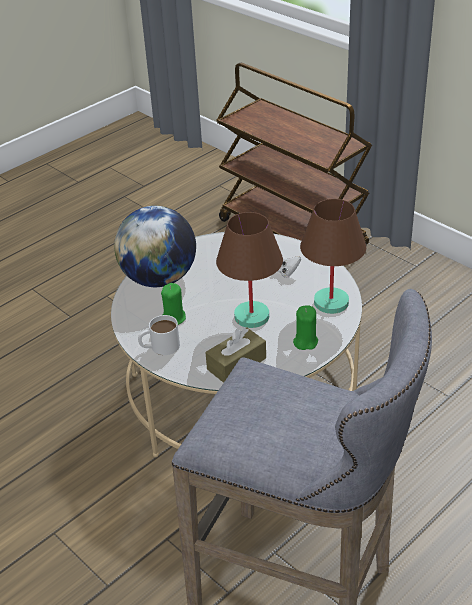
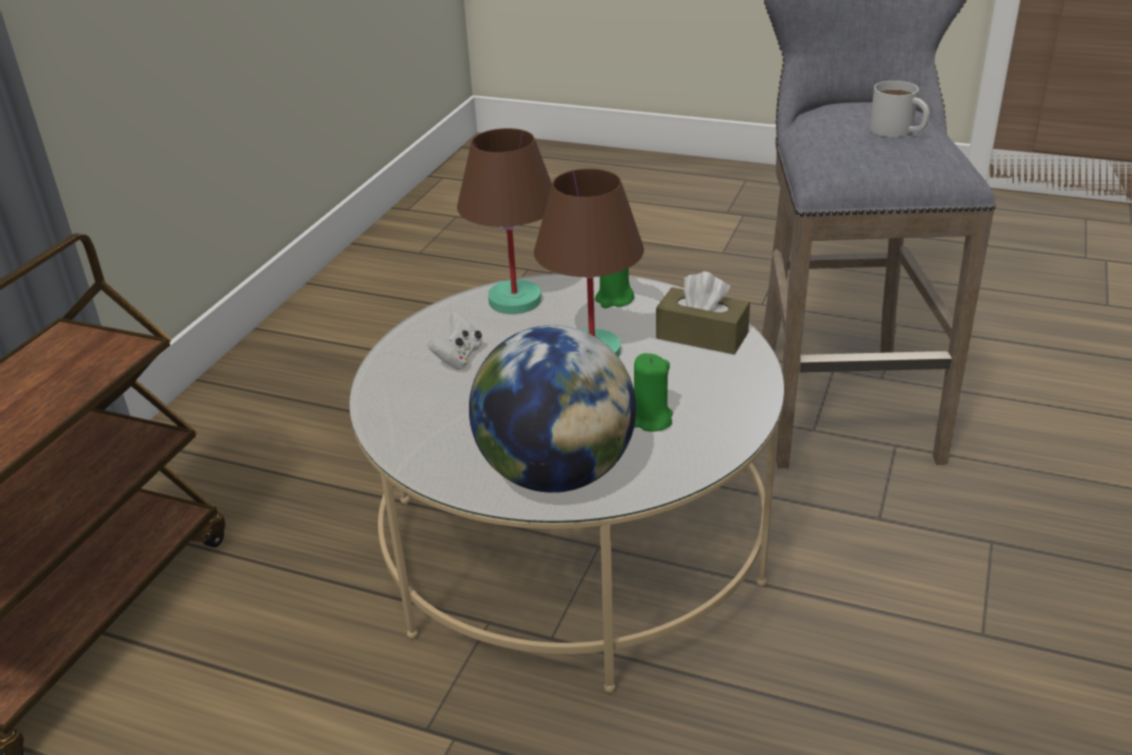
camera: 115 degrees left, 5 degrees down
white mug [138,315,180,355] -> white mug moved to [869,81,930,137]

